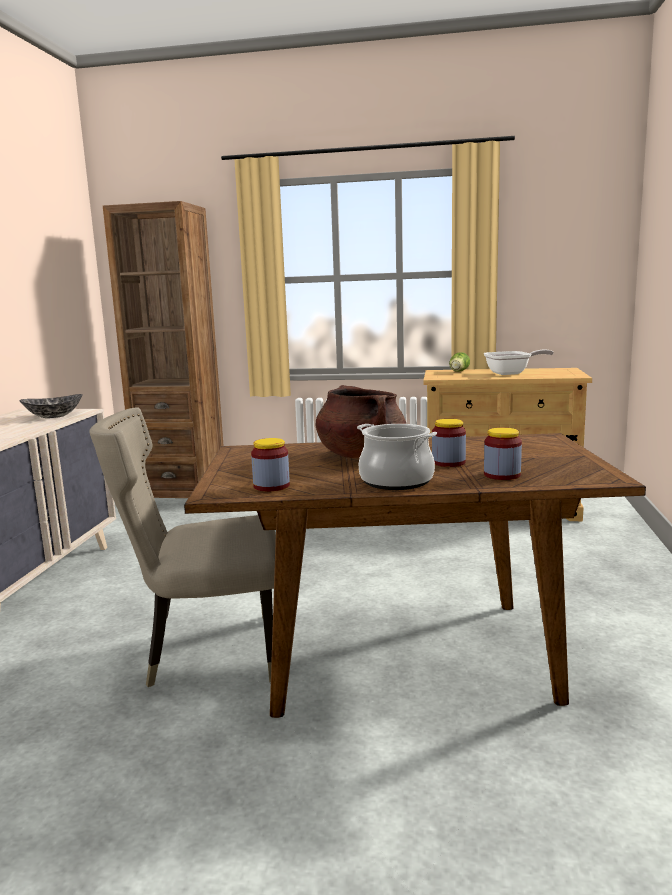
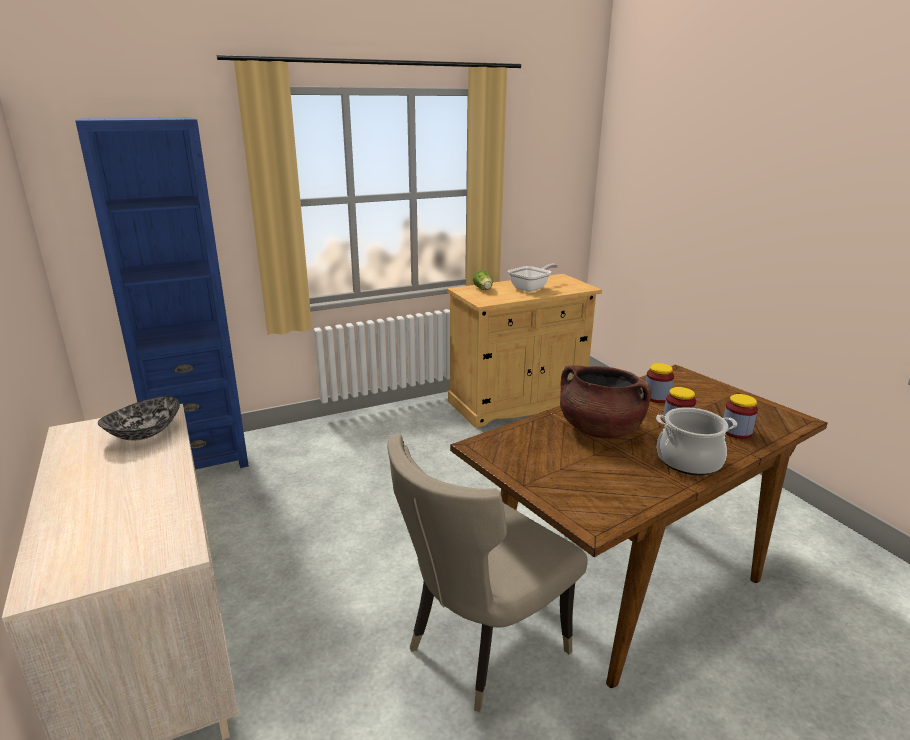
camera: 35 degrees left, 10 degrees up
brown bookcase [103,201,224,498] -> blue bookcase [75,117,249,470]
jar [251,438,290,491] -> jar moved to [646,363,674,403]

